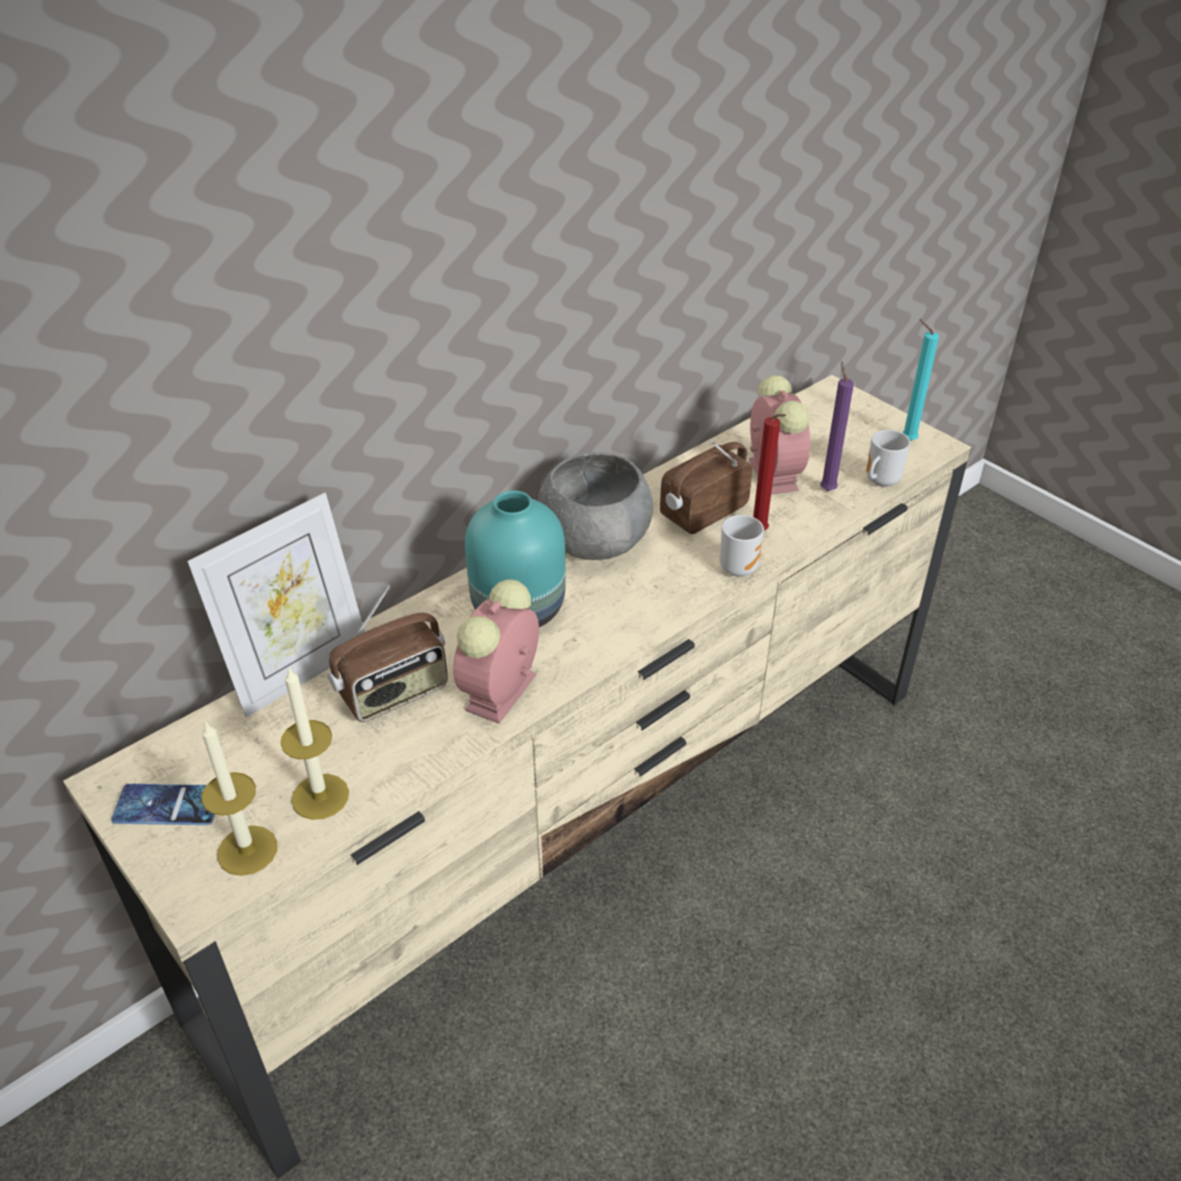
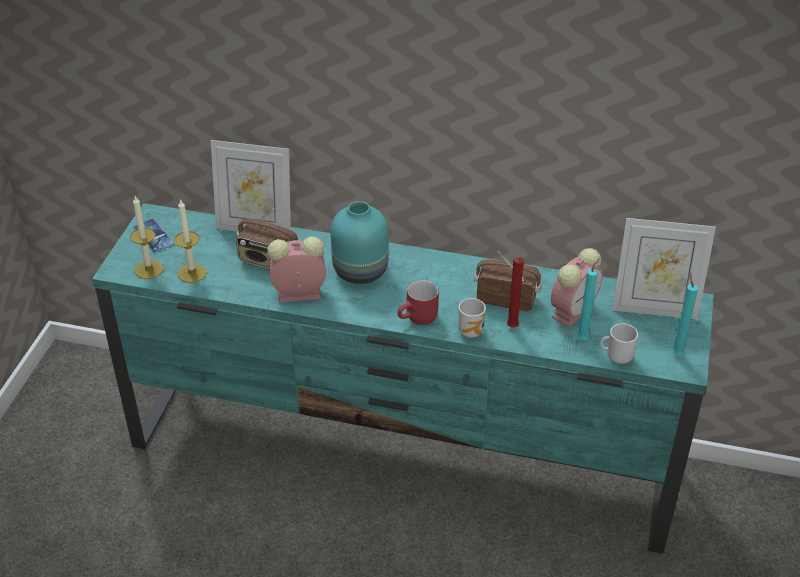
camera: 55 degrees right, 0 degrees up
beige tv stand [63,375,972,1179] -> turquoise tv stand [92,203,714,554]
grey bowl [538,452,653,560] -> none
purple candle [820,361,854,491] -> turquoise candle [577,259,600,340]
none -> red mug [397,280,439,325]
none -> picture frame [613,218,716,320]

